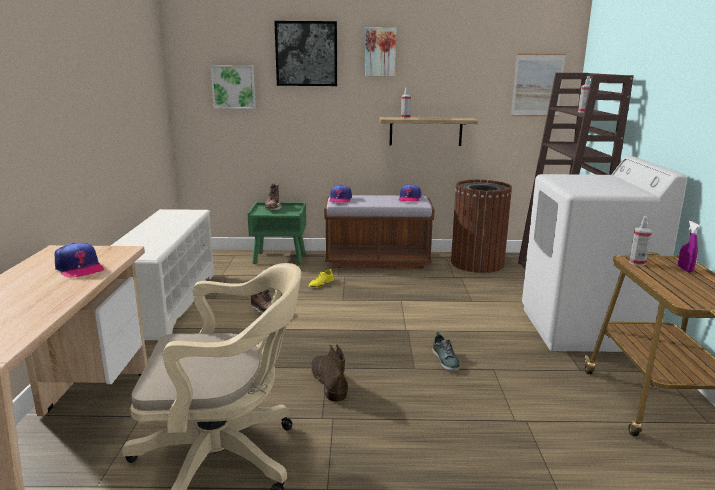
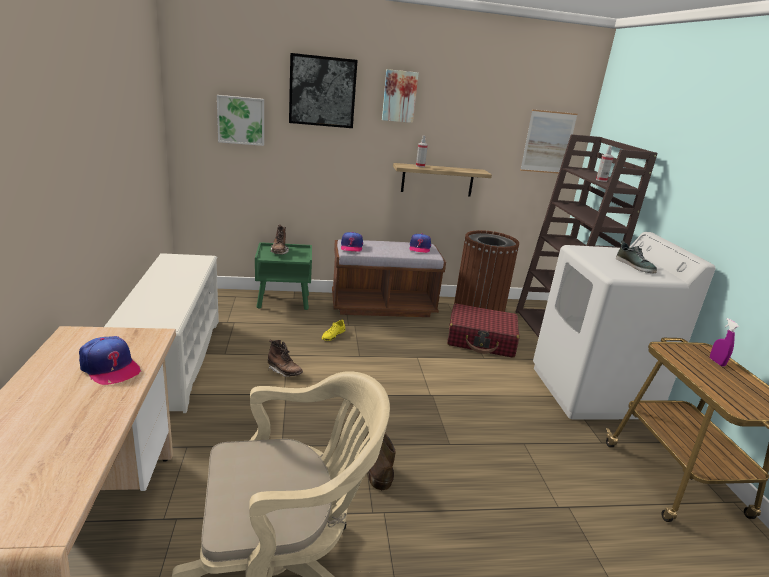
camera: 10 degrees left, 5 degrees up
shoe [432,332,460,372] -> shoe moved to [616,241,657,273]
spray bottle [629,216,652,266] -> none
none -> red suitcase [447,303,519,358]

